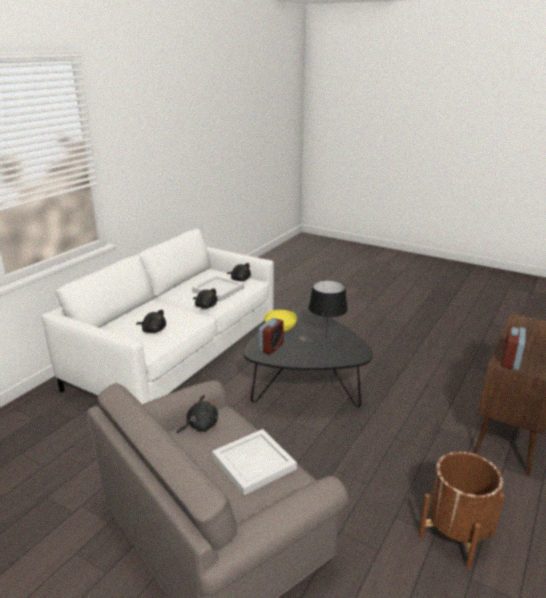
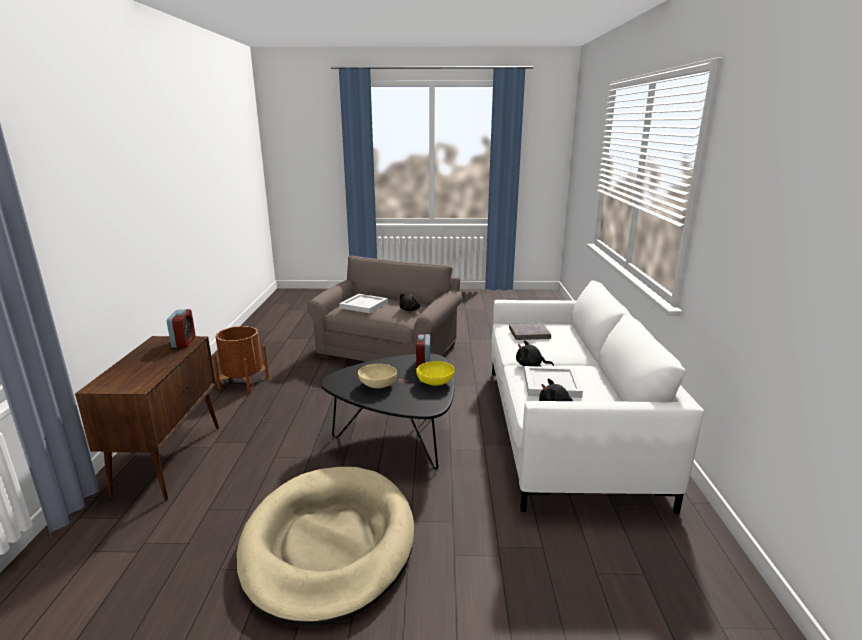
camera: 150 degrees right, 5 degrees down
black plush toy [136,310,166,333] -> grey book [509,323,551,340]
black table lamp [308,280,348,339] -> beige bowl [358,364,397,388]
none -> beige dog bed [236,467,414,626]

